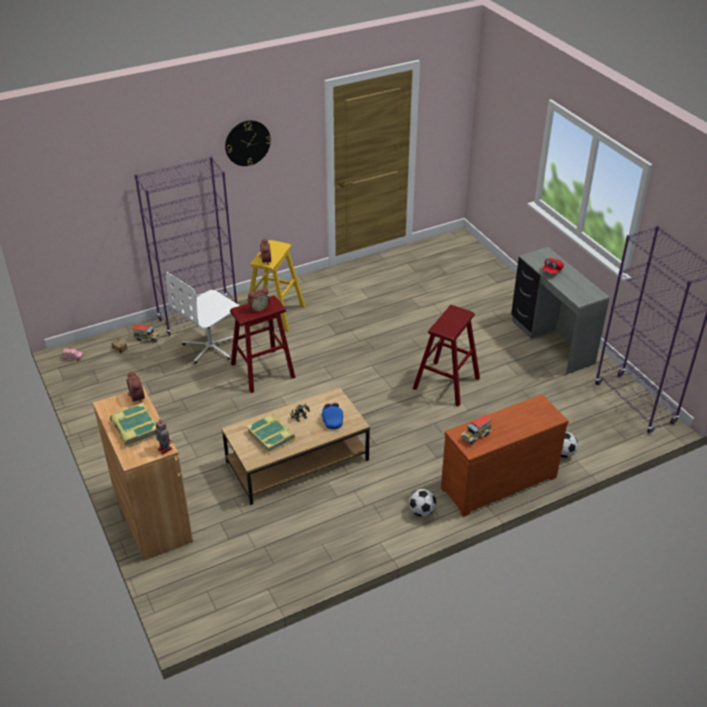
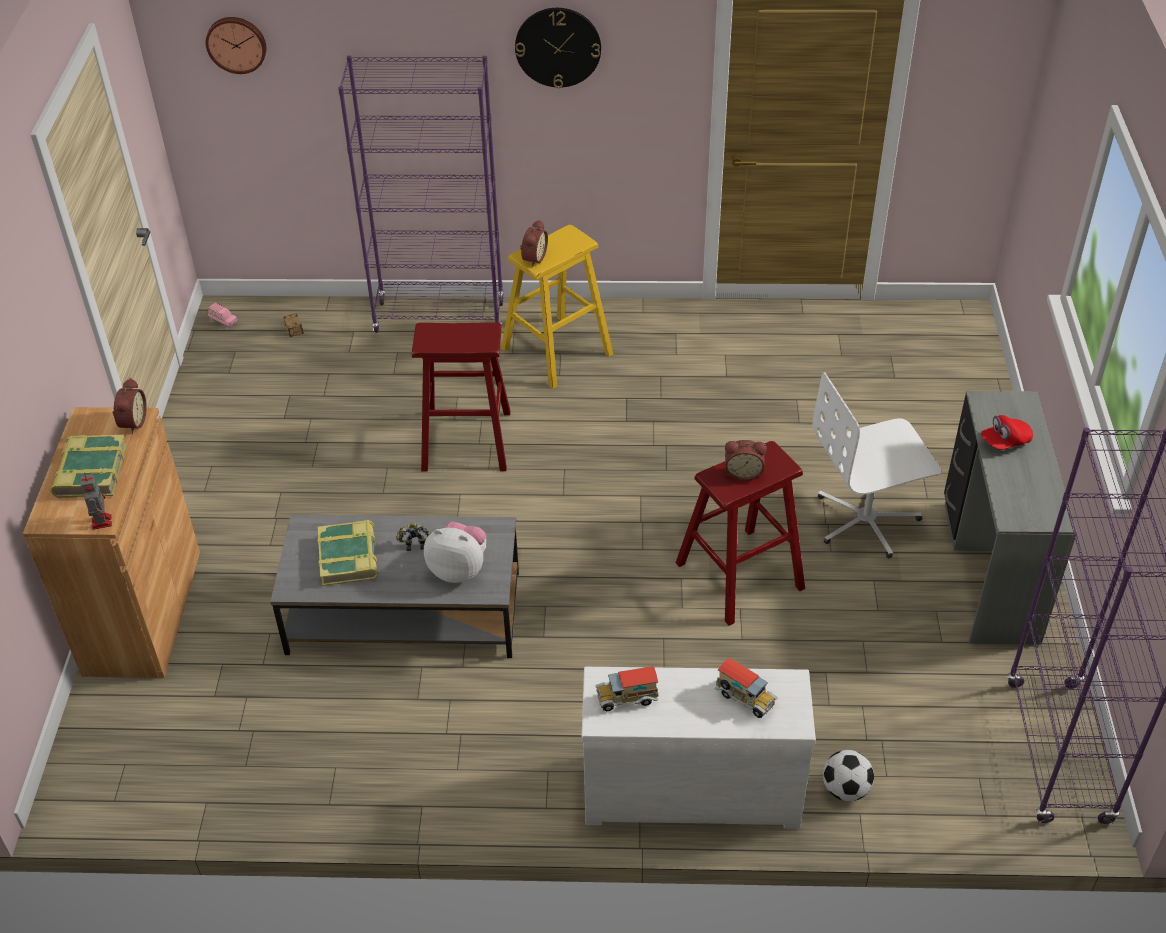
camera: 30 degrees right, 5 degrees up
toy truck [132,324,159,343] -> toy truck moved to [715,658,778,718]
white office chair [166,272,240,364] -> white office chair moved to [812,372,942,558]
brown coffee table [221,387,370,505] -> grey coffee table [270,515,519,658]
alarm clock [248,288,270,312] -> alarm clock moved to [725,440,767,481]
blue cap [322,403,343,429] -> plush toy [424,522,486,583]
football [409,489,436,517] -> none
brown dresser [441,394,569,517] -> white dresser [582,667,816,829]
none -> wall clock [206,17,266,74]

